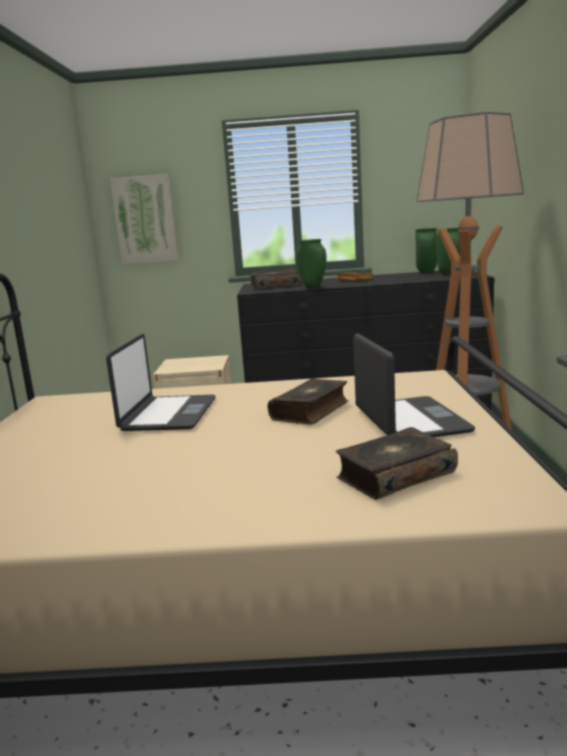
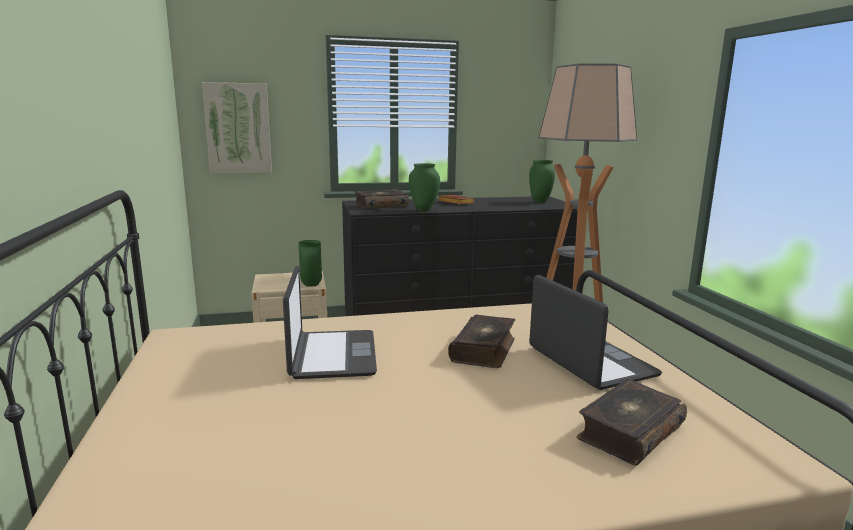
camera: 15 degrees left, 0 degrees up
green vase [416,228,437,273] -> green vase moved to [299,240,322,287]

